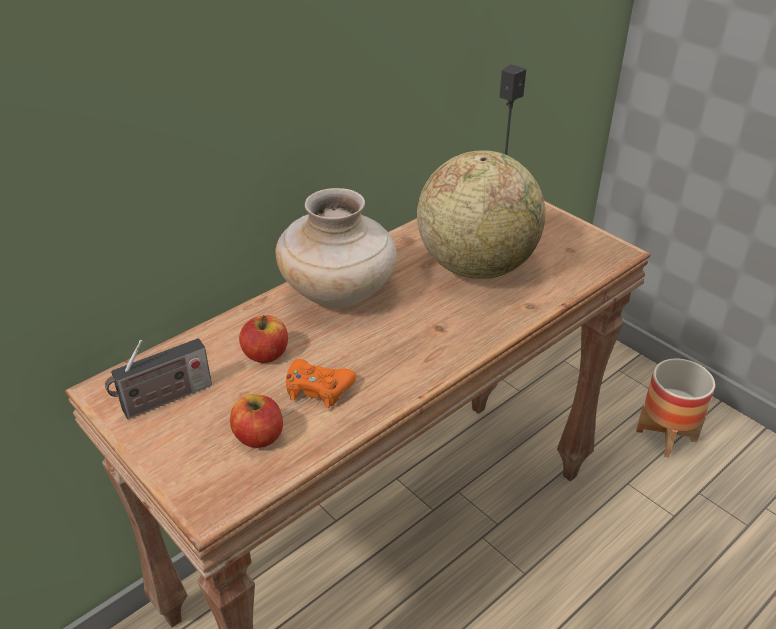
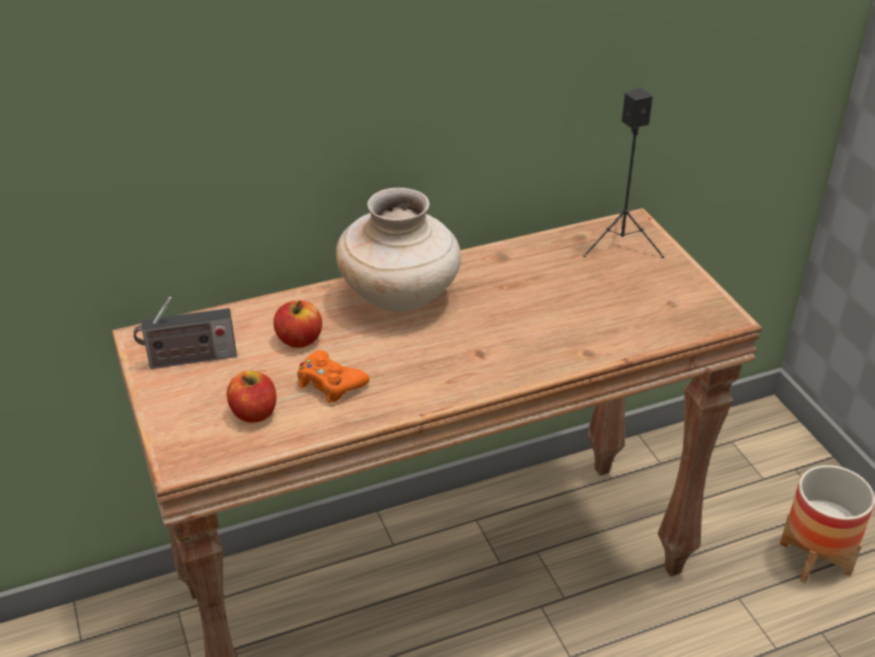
camera: 20 degrees right, 0 degrees up
globe [417,150,545,279] -> none

